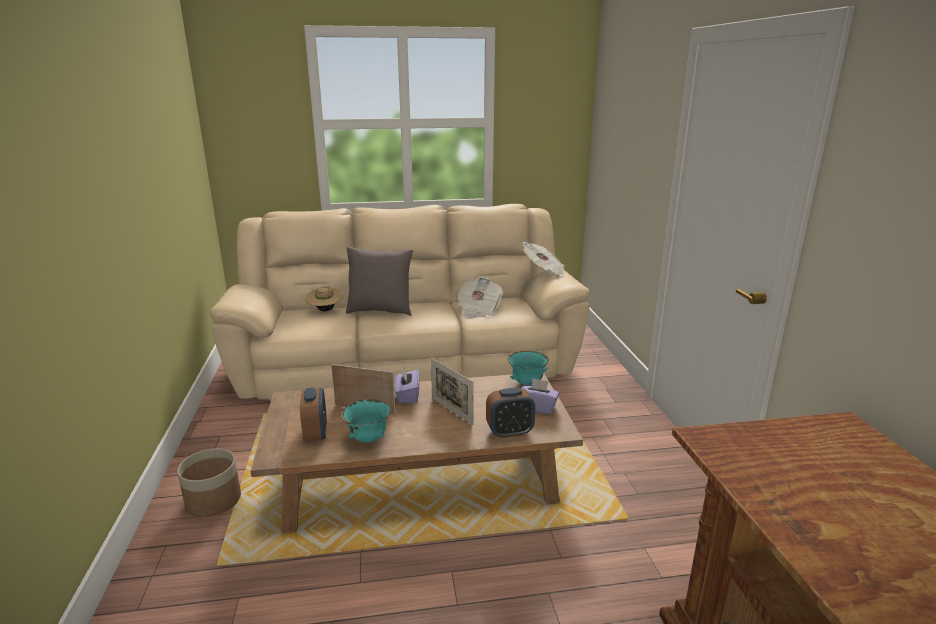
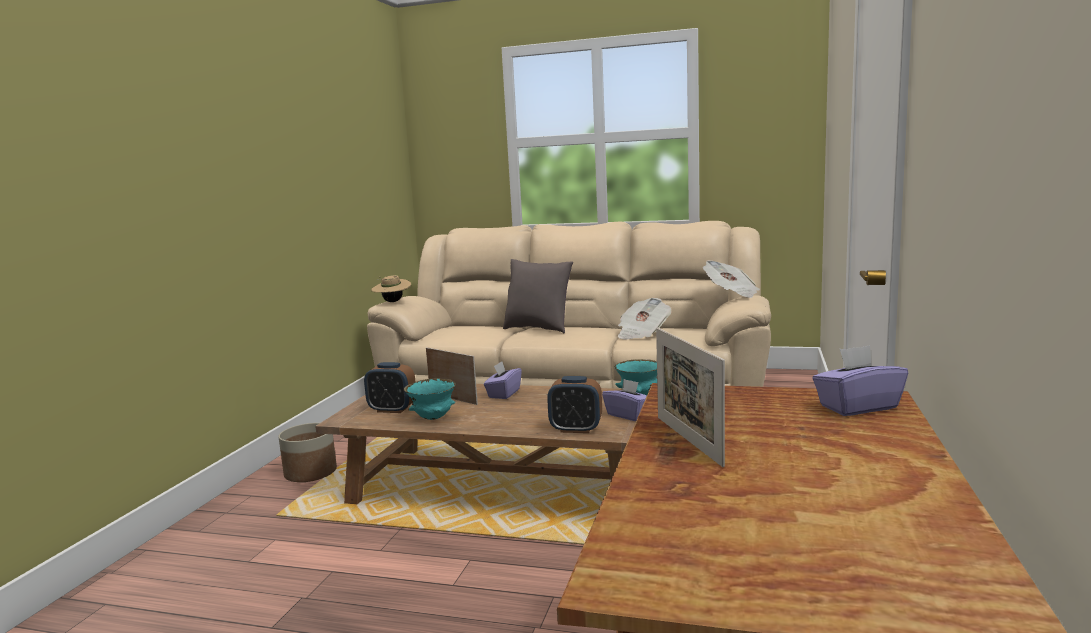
camera: 25 degrees right, 10 degrees down
alarm clock [300,388,327,442] -> alarm clock turned 90 degrees clockwise [364,362,415,413]
beige hat [305,286,343,311] -> beige hat moved to [371,275,411,302]
picture frame [431,358,474,425] -> picture frame moved to [656,327,725,467]
none -> purple tissue box [812,345,908,416]

